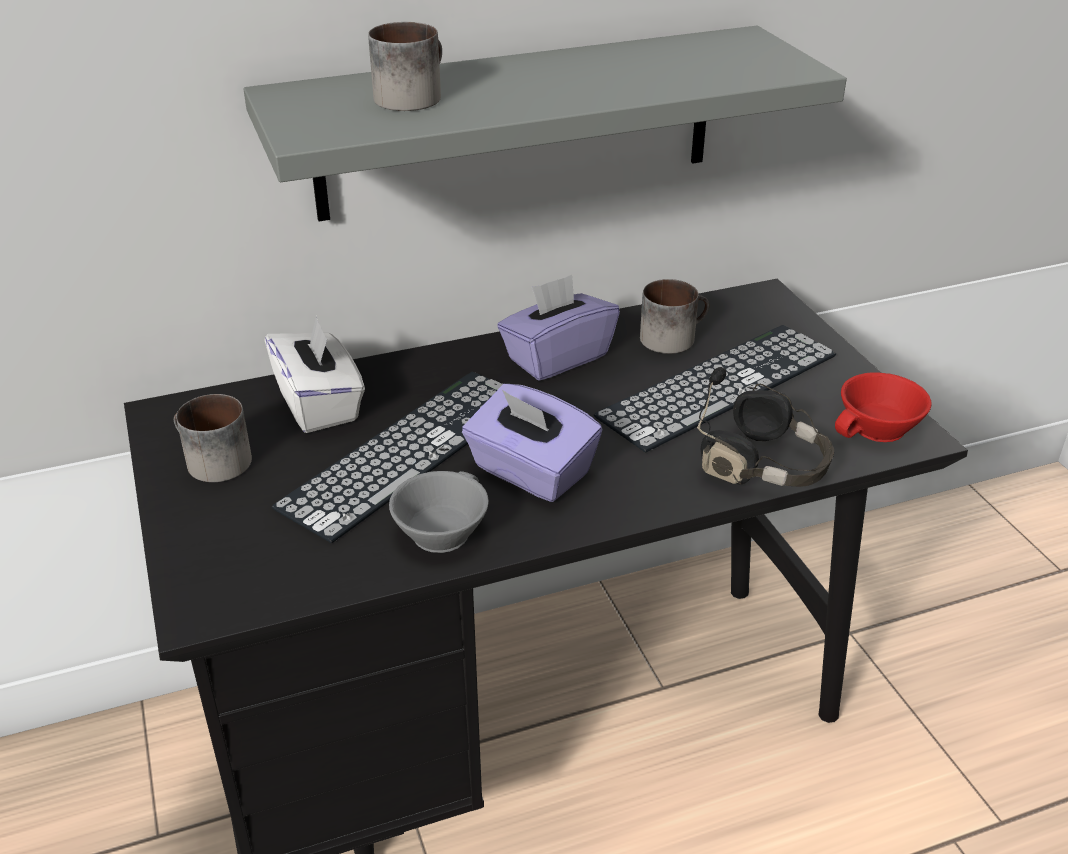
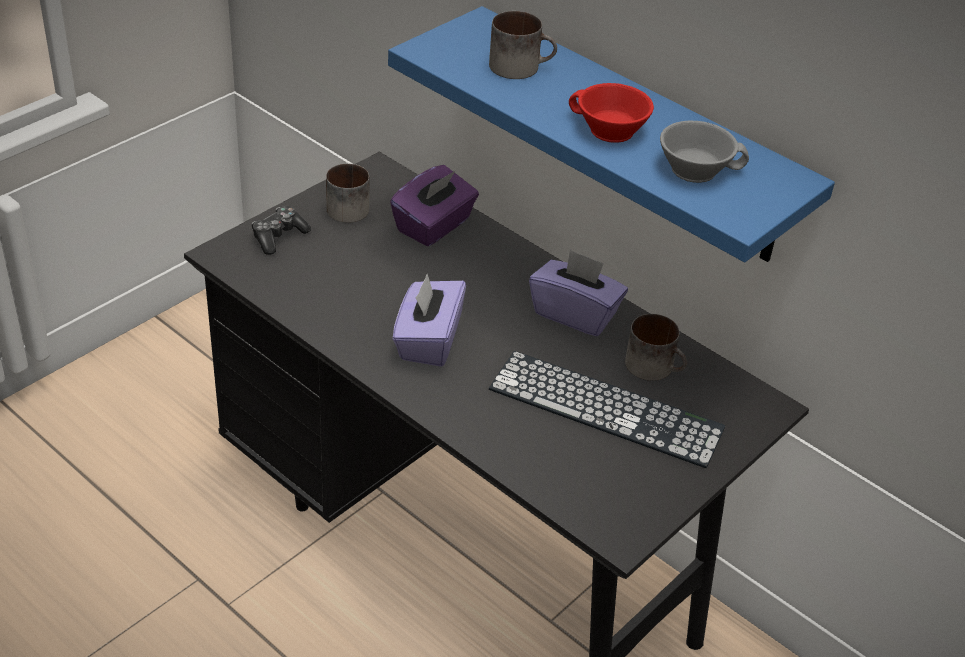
camera: 60 degrees right, 5 degrees up
grey shelf [243,26,847,221] -> blue shelf [388,6,835,262]
white tissue box [265,316,365,433] -> purple tissue box [390,165,479,246]
keyboard [272,372,503,543] -> none
grey cup [389,471,489,553] -> grey cup moved to [660,121,749,183]
black headphones [697,367,834,487] -> none
red cup [835,372,931,442] -> red cup moved to [569,83,654,143]
none -> game controller [251,206,311,255]

